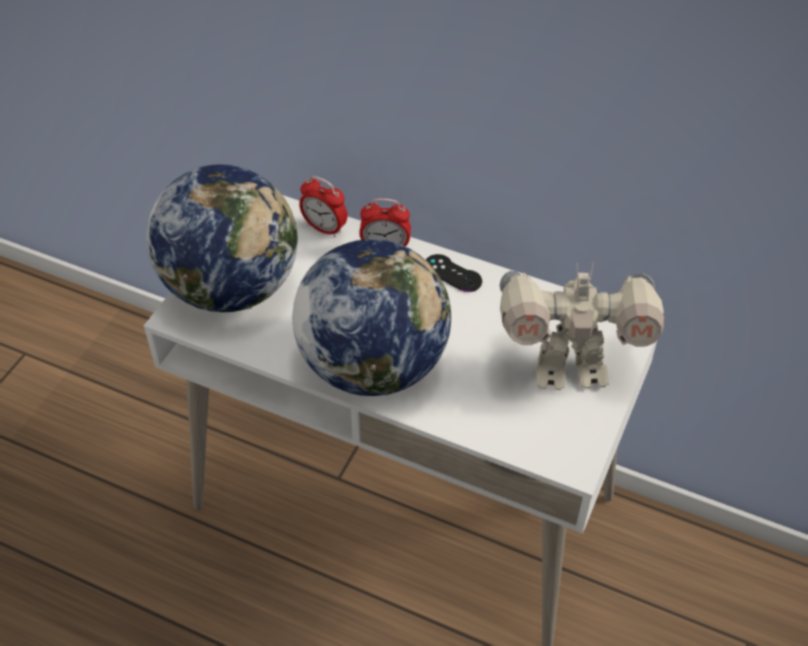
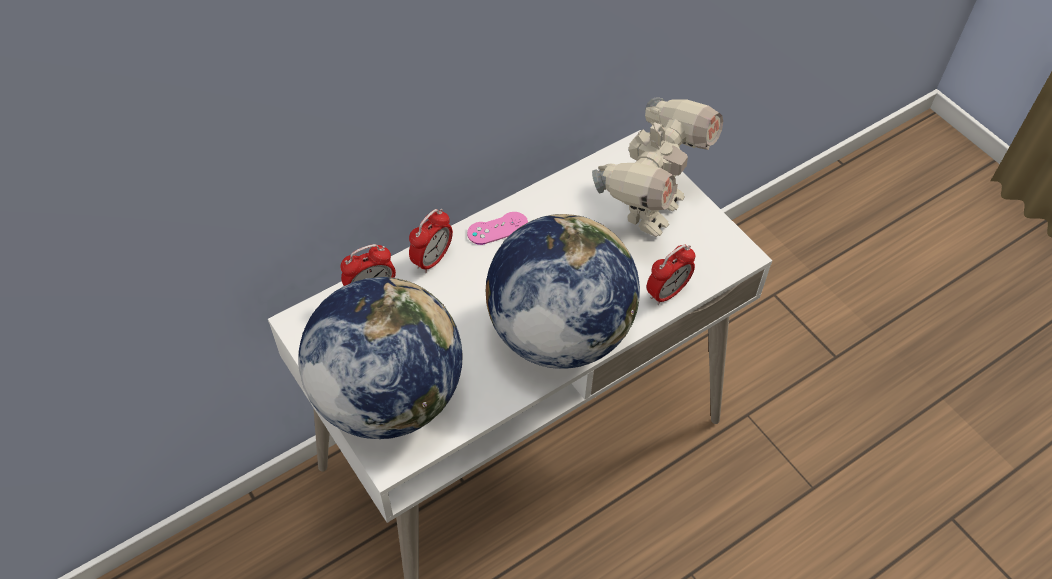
camera: 60 degrees left, 5 degrees up
black game controller [426,254,482,292] -> pink game controller [467,212,528,245]
none -> alarm clock [647,245,695,305]

